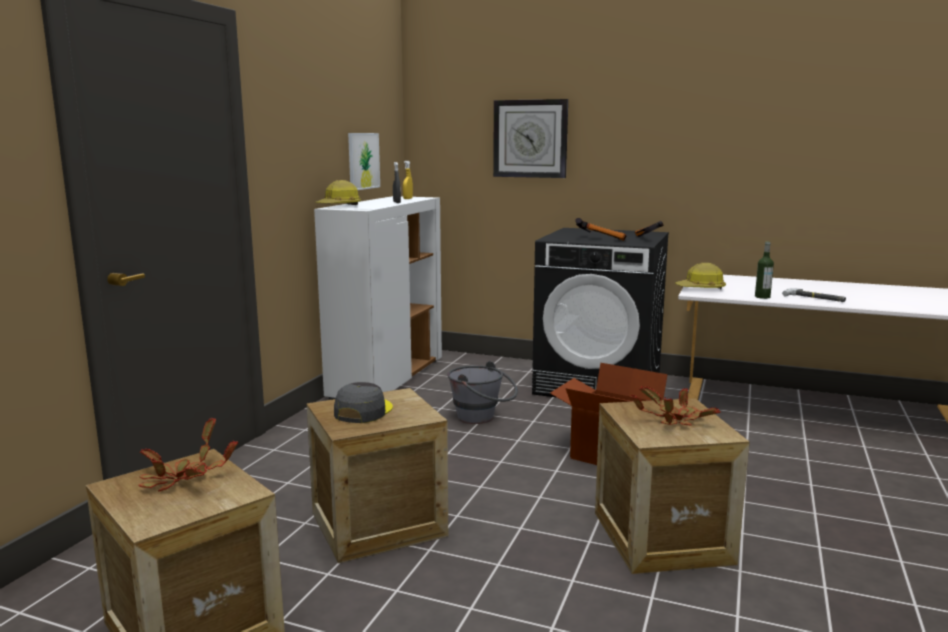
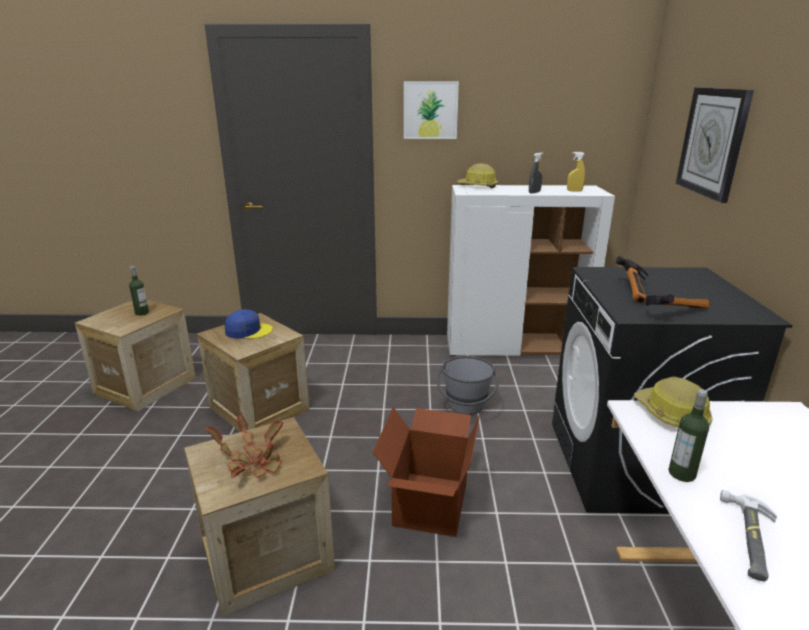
camera: 70 degrees right, 10 degrees up
potted plant [138,418,238,492] -> bottle [129,266,149,316]
grey cap [334,382,393,423] -> blue cap [225,309,273,339]
picture [348,133,380,190] -> picture moved to [404,82,459,139]

